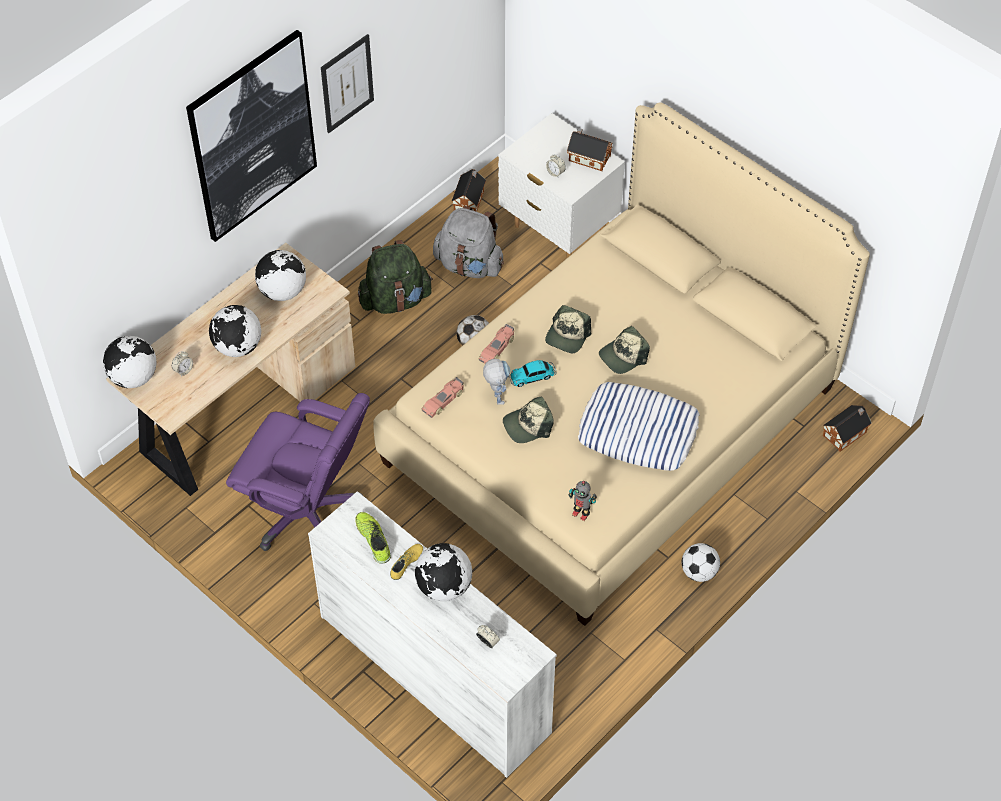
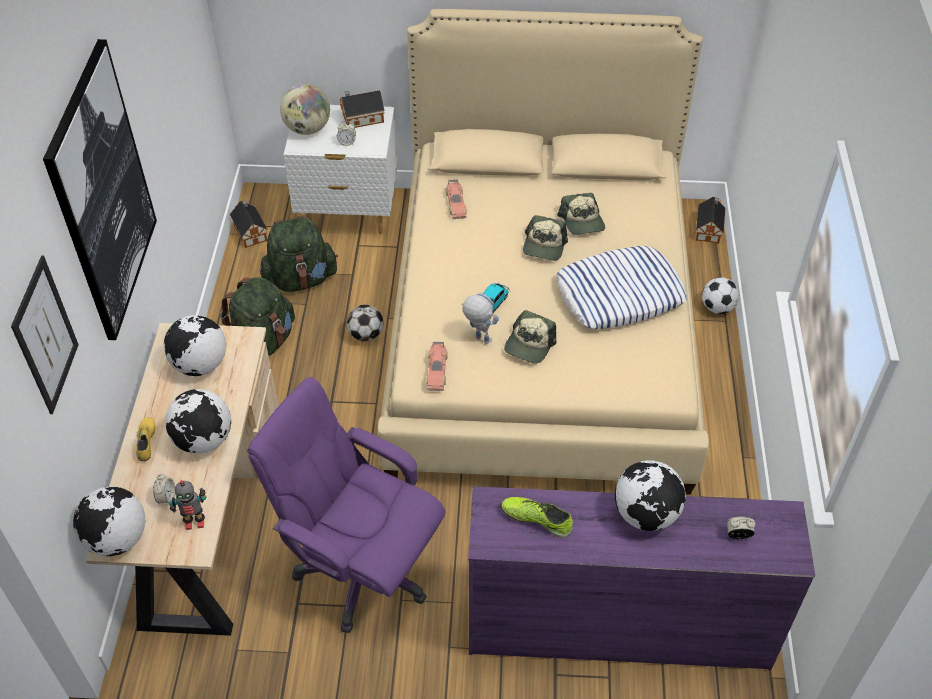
camera: 40 degrees left, 5 degrees down
purple office chair [226,393,370,551] -> purple office chair turned 135 degrees counterclockwise [247,377,445,633]
white dresser [308,491,557,778] -> purple dresser [468,486,815,670]
picture [321,34,374,133] -> picture moved to [11,255,79,414]
yellow shoe [390,544,423,580] -> yellow shoe moved to [136,417,155,461]
grey backpack [433,206,504,278] -> green backpack [260,215,338,292]
toy car [479,324,514,363] -> toy car moved to [446,179,467,219]
cap [545,305,591,353] -> cap moved to [557,193,605,235]
toy robot [569,481,597,521] -> toy robot moved to [169,480,206,530]
football [682,543,720,582] -> football moved to [702,277,739,314]
none -> globe [280,84,330,135]

